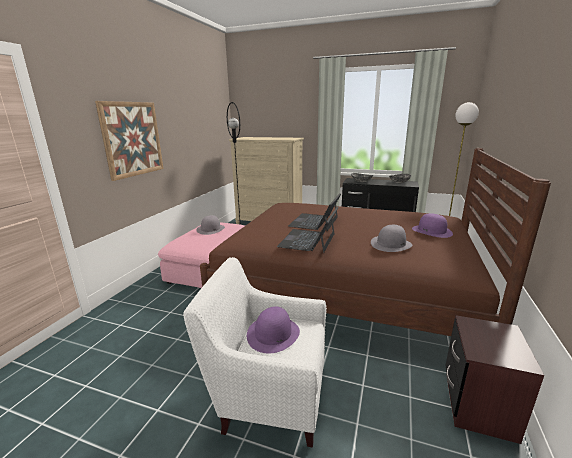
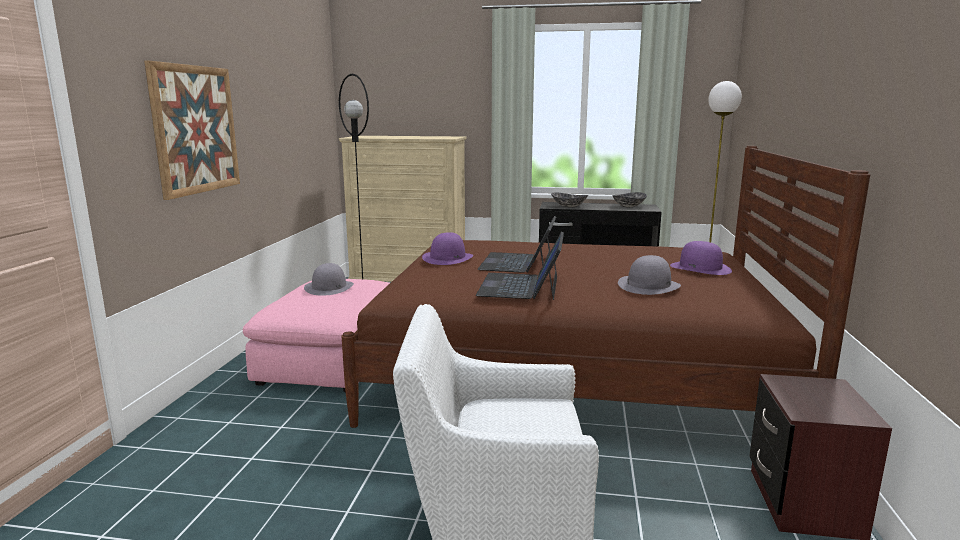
camera: 10 degrees left, 5 degrees down
purple hat [247,306,300,353] -> purple hat moved to [422,232,473,265]

